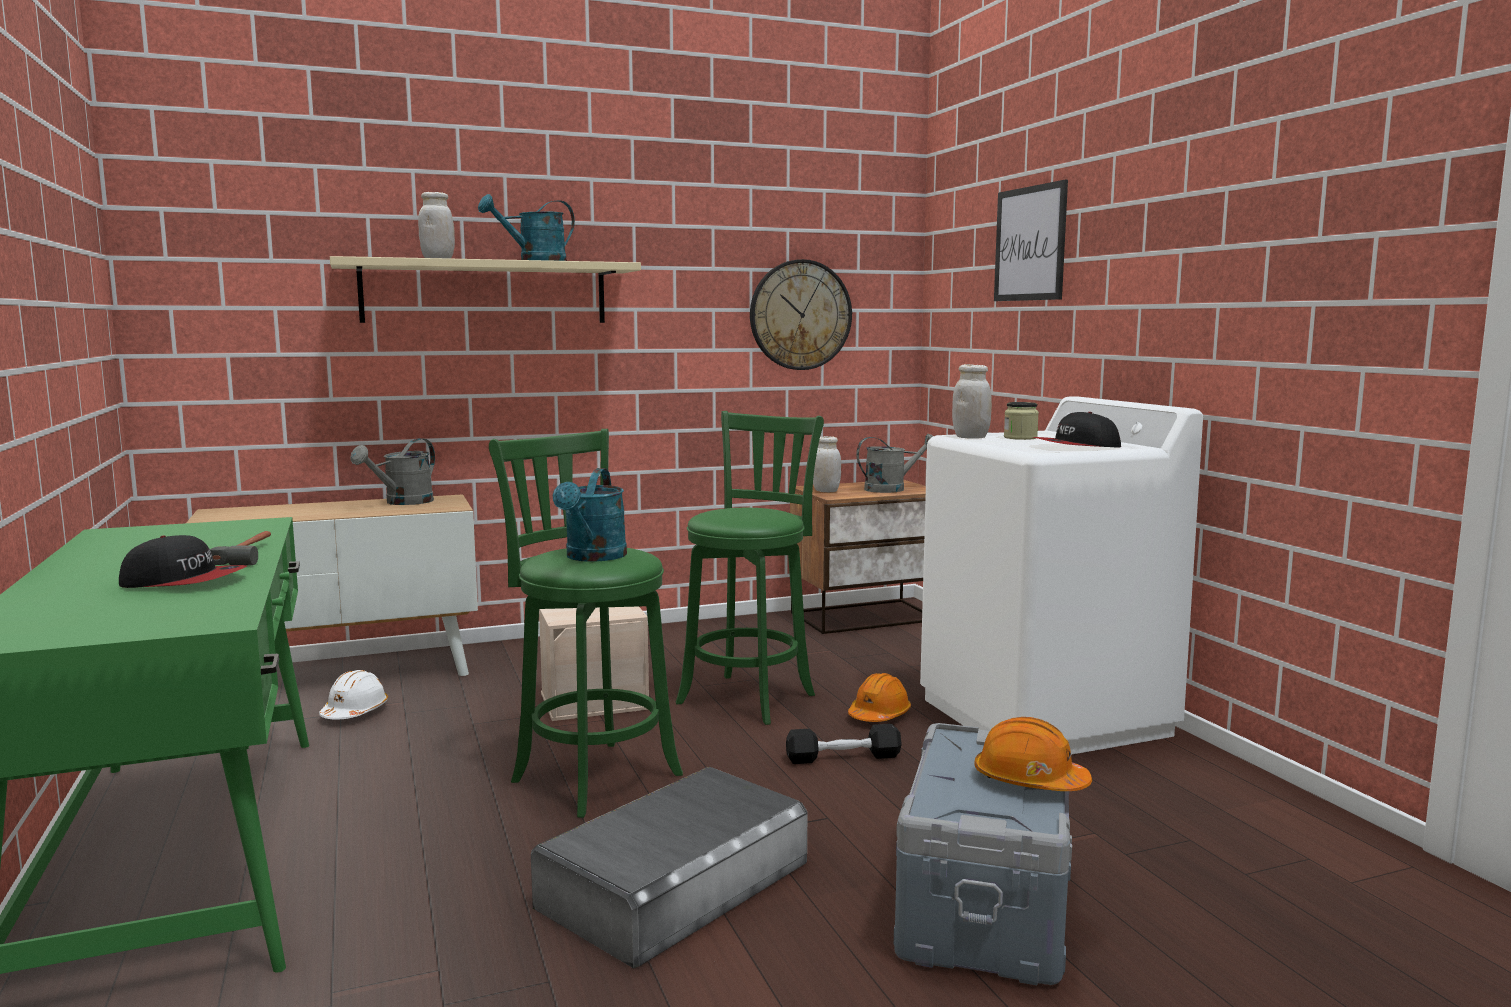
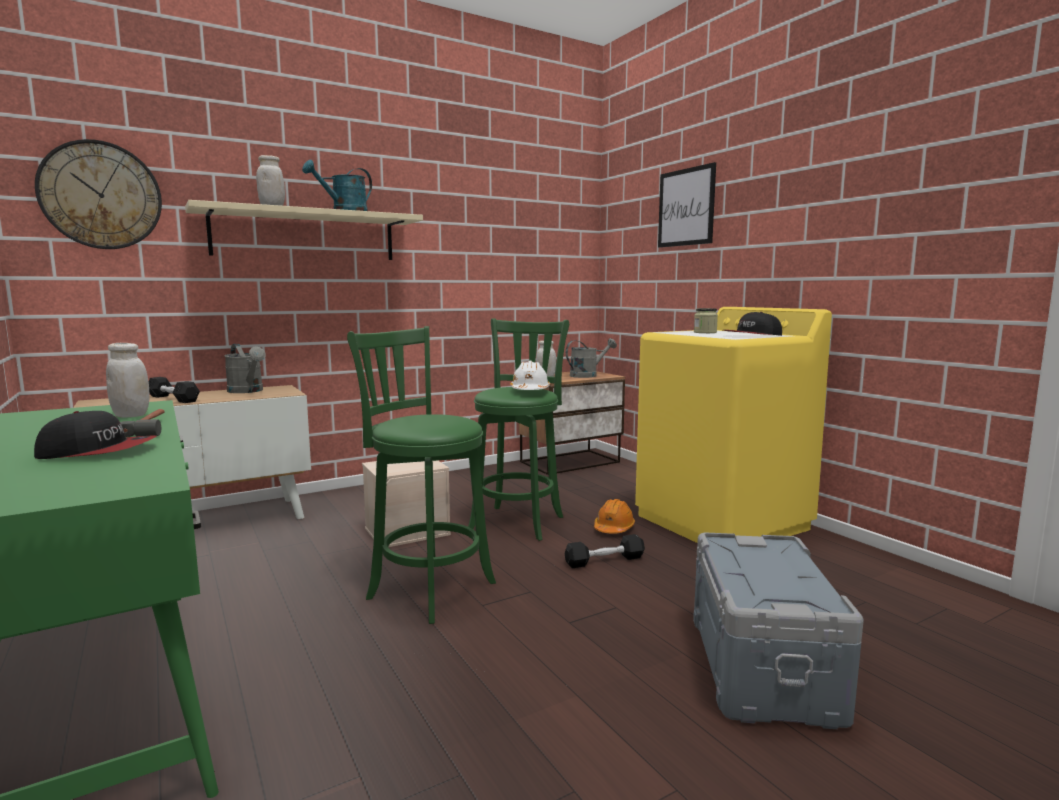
camera: 10 degrees left, 0 degrees up
white hard hat [319,670,388,720] -> white hard hat moved to [510,361,550,390]
grey watering can [351,438,435,505] -> grey watering can turned 60 degrees counterclockwise [224,344,265,393]
grey storage box [531,767,808,968] -> none
turquoise watering can [553,468,627,562] -> none
wall clock [750,259,852,370] -> wall clock moved to [35,139,162,249]
white washing machine [920,396,1203,755] -> yellow washing machine [635,307,832,543]
white jar [952,364,992,439] -> white jar moved to [106,343,150,417]
orange hard hat [974,717,1092,791] -> none
none -> black dumbbell [148,377,200,403]

